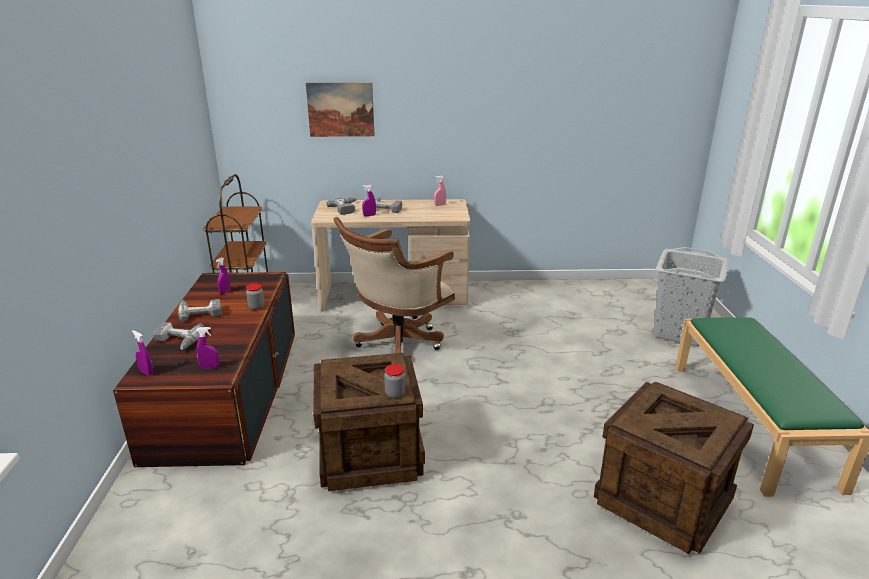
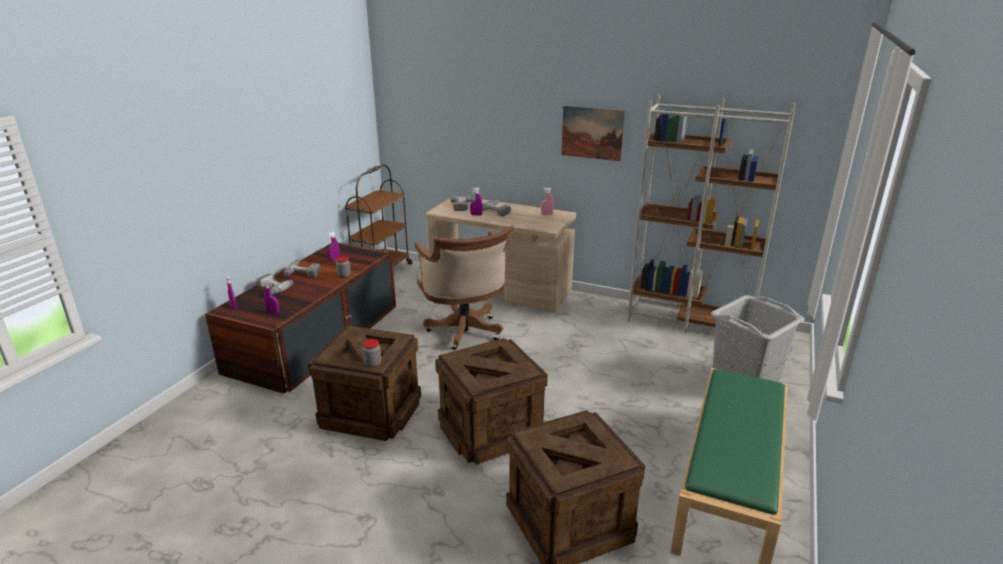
camera: 25 degrees right, 0 degrees up
picture [306,83,375,137] -> picture moved to [561,106,625,161]
office chair [334,217,455,353] -> office chair turned 90 degrees counterclockwise [415,226,514,350]
none -> crate [435,338,548,465]
none -> brown bookcase [627,94,796,333]

